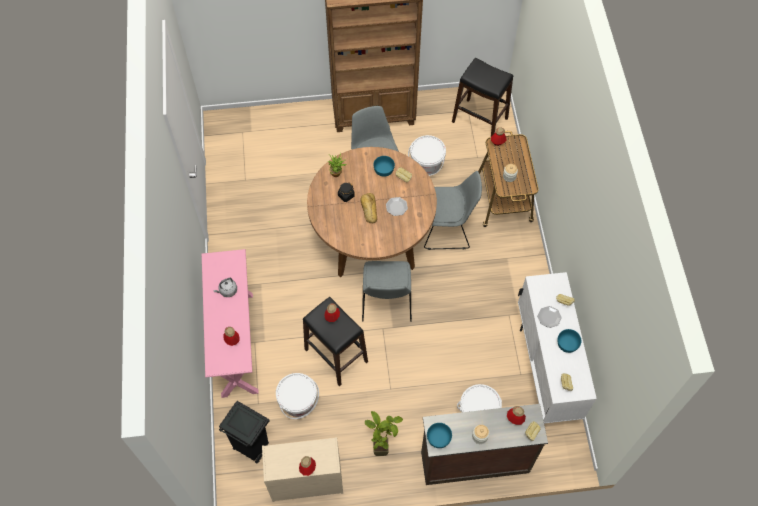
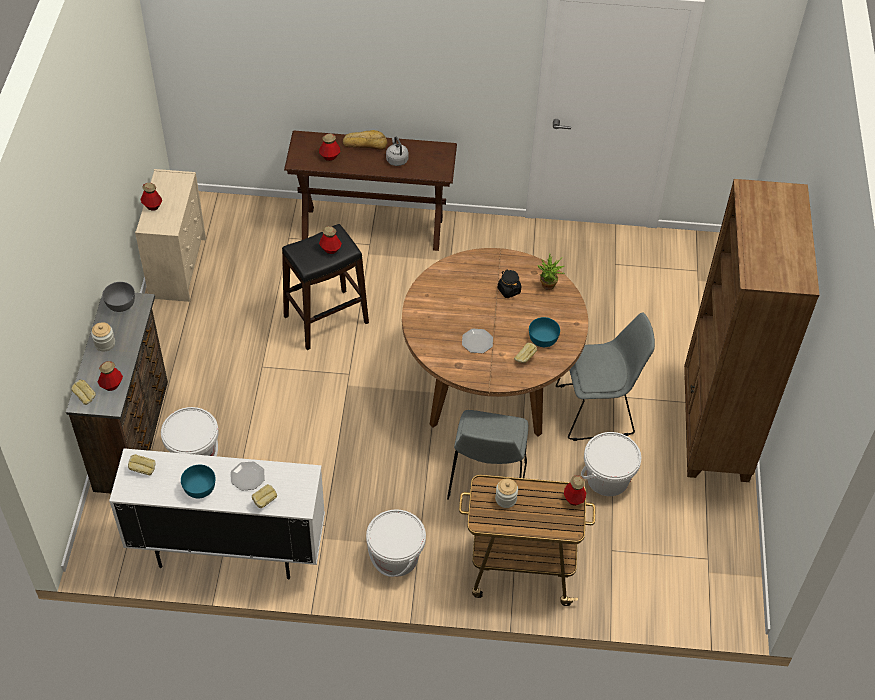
camera: 100 degrees right, 10 degrees down
pink console table [202,249,259,398] -> brown console table [284,131,457,251]
black trash can [219,401,270,464] -> none
white bucket [276,373,319,419] -> white bucket moved to [366,509,426,577]
bread [360,193,377,223] -> bread moved to [343,130,388,150]
grey chair [362,261,412,322] -> none
potted plant [365,411,403,456] -> none
turquoise bowl [427,423,452,448] -> grey bowl [102,282,135,312]
black stool [452,58,513,136] -> none

